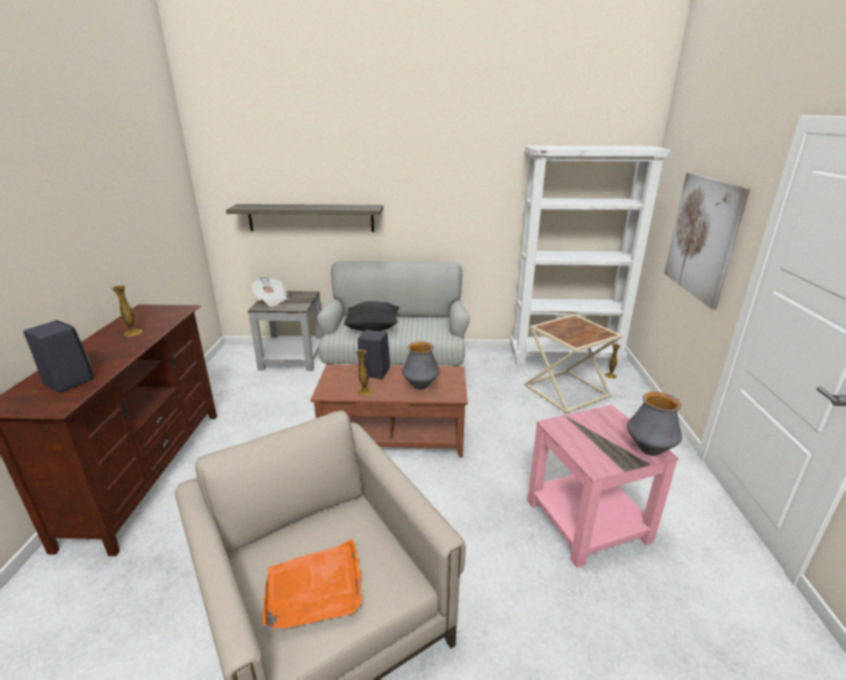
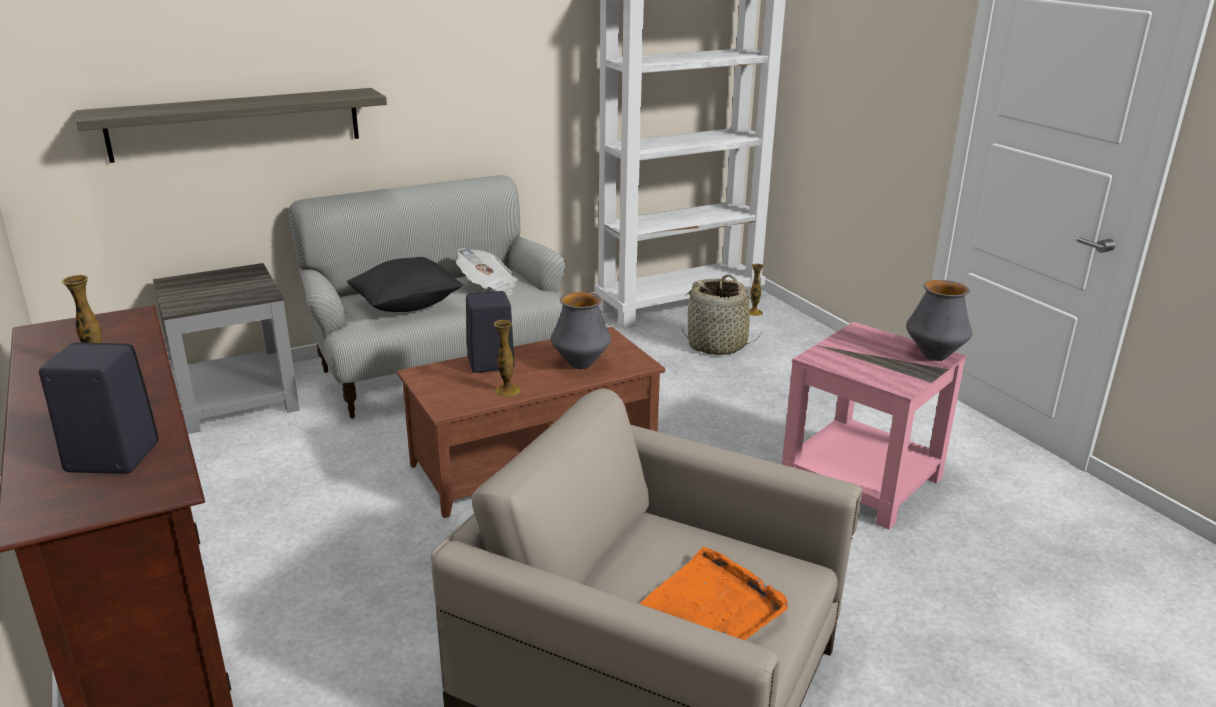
camera: 30 degrees left, 0 degrees up
newspaper [252,276,288,307] -> newspaper moved to [456,248,518,296]
beige side table [524,314,623,414] -> basket [681,275,762,355]
picture [664,172,750,310] -> none

